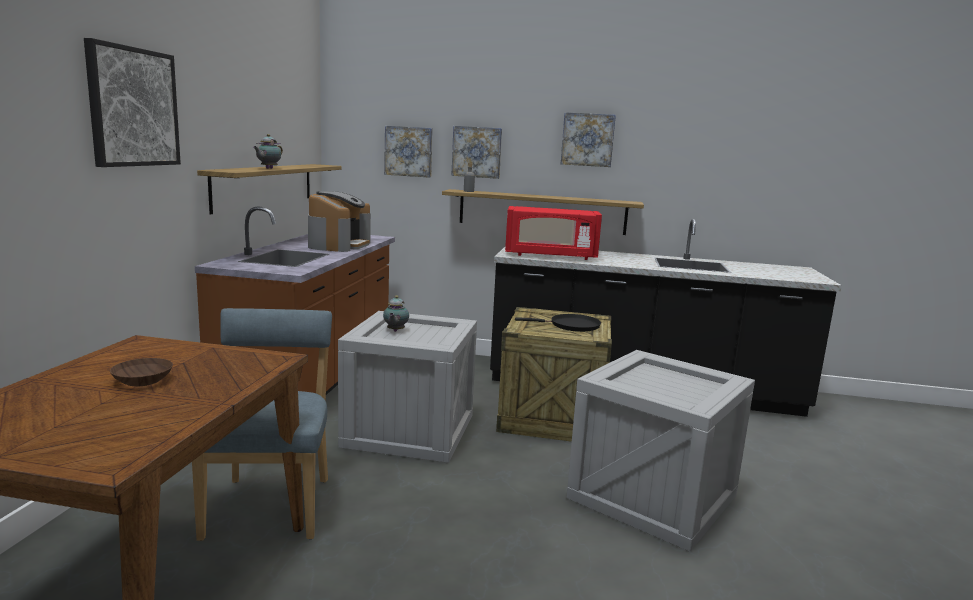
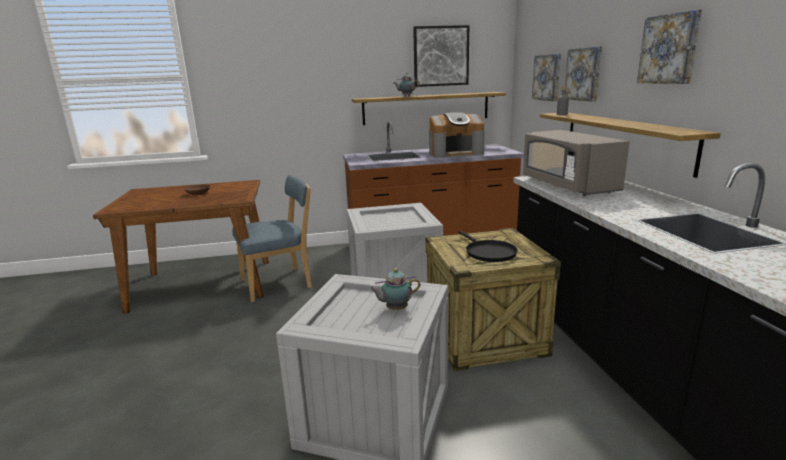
camera: 70 degrees right, 5 degrees up
picture [84,38,181,167] -> picture moved to [413,25,469,87]
teapot [383,295,409,332] -> teapot moved to [369,268,420,310]
red microwave [505,206,602,260] -> grey microwave [523,130,630,196]

